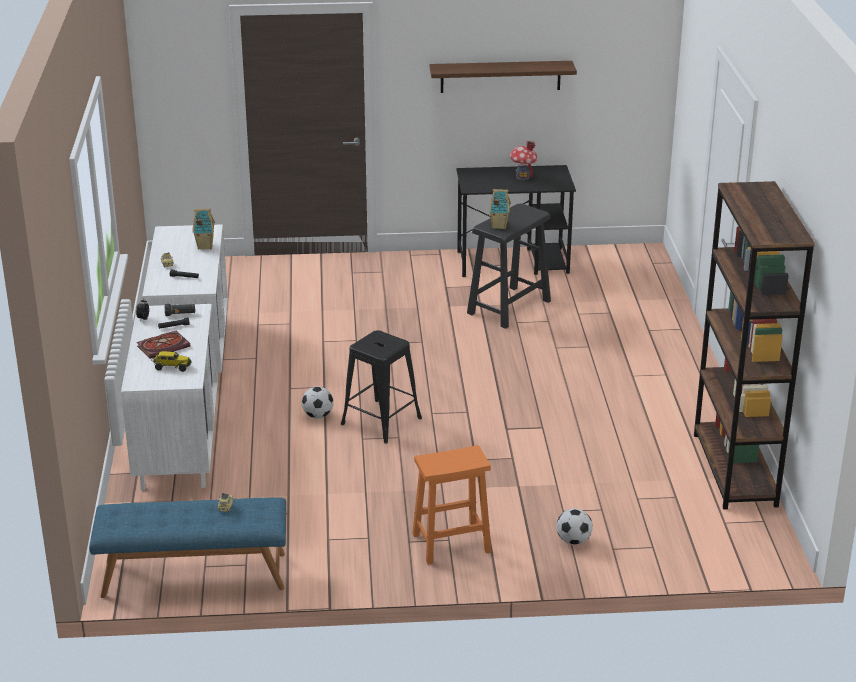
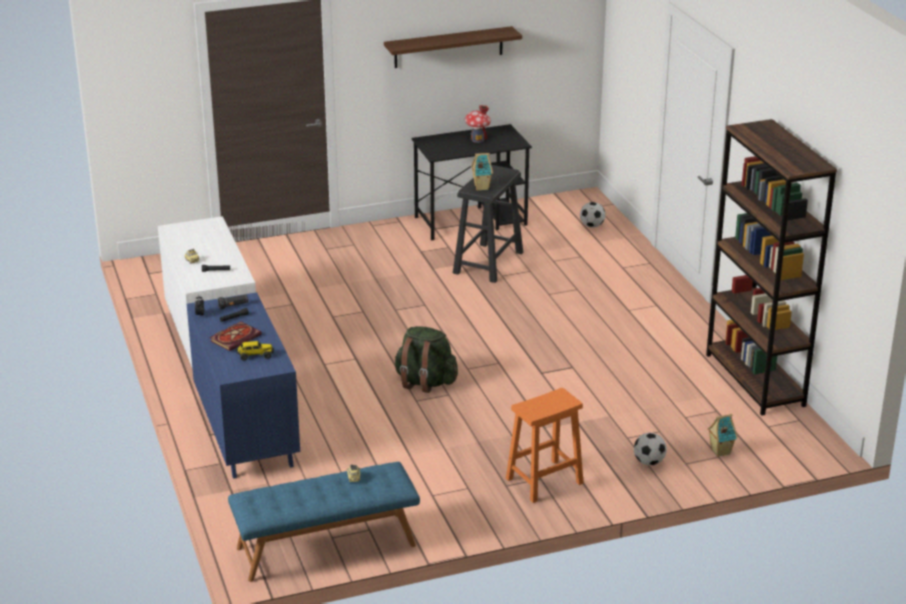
camera: 15 degrees left, 0 degrees up
white dresser [121,304,218,490] -> blue dresser [187,292,300,479]
toy house [192,209,215,250] -> toy house moved to [707,414,738,457]
football [302,387,334,418] -> football moved to [580,202,605,228]
black stool [341,330,422,444] -> green backpack [395,326,458,393]

